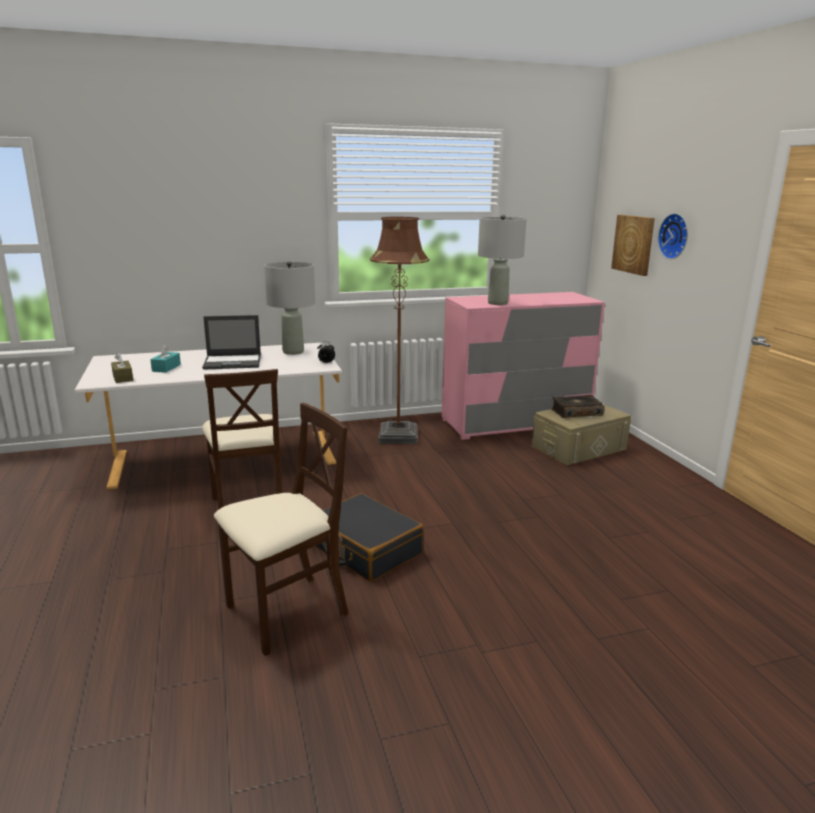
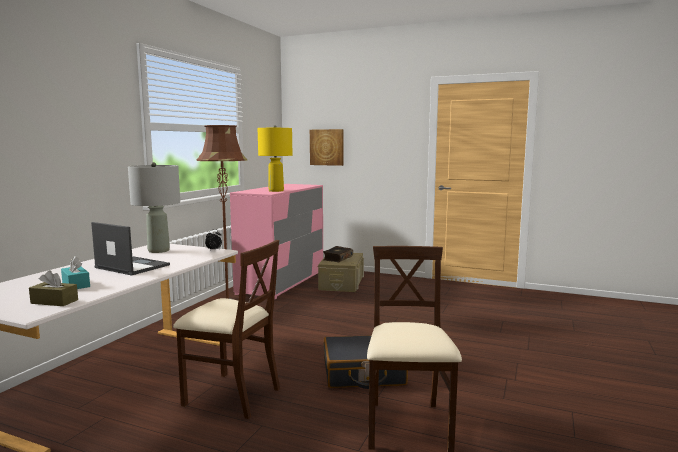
camera: 50 degrees left, 10 degrees down
laptop [202,315,261,370] -> laptop turned 90 degrees counterclockwise [91,222,170,275]
grey table lamp [478,215,527,305] -> yellow table lamp [258,125,292,192]
wall clock [658,213,688,259] -> none

